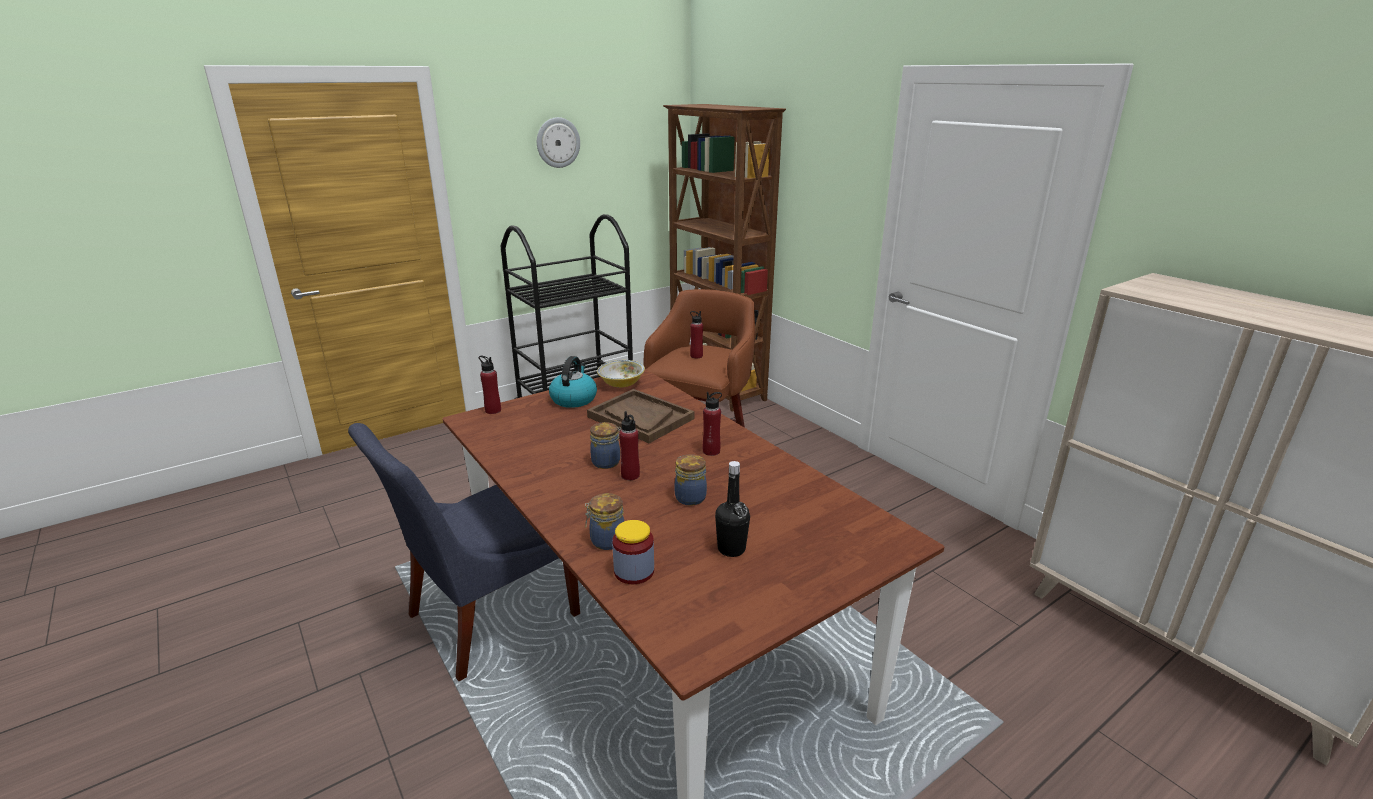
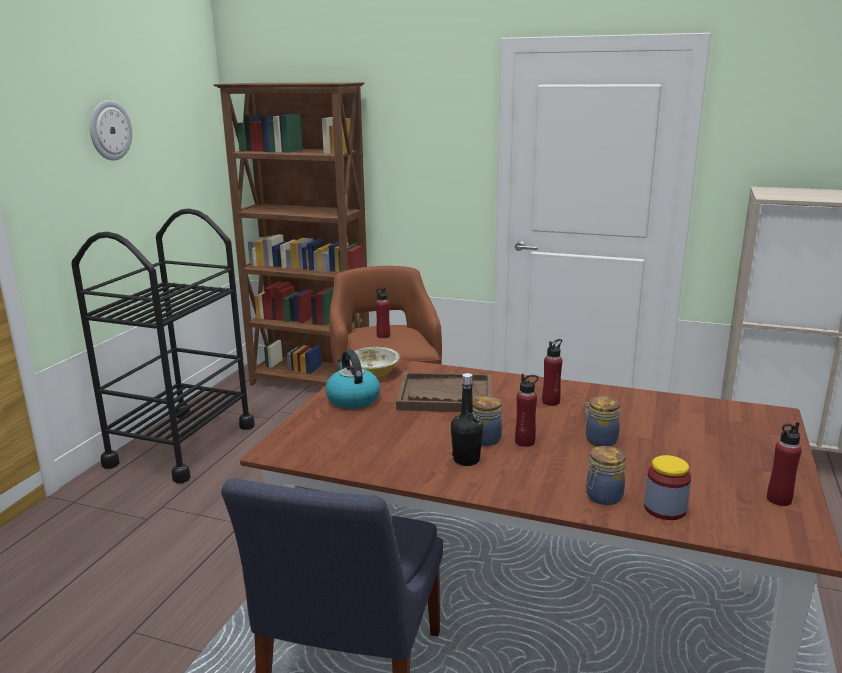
camera: 35 degrees left, 5 degrees down
red bottle [478,356,501,414] -> red bottle moved to [767,422,802,506]
black bottle [715,461,750,557] -> black bottle moved to [451,373,483,466]

